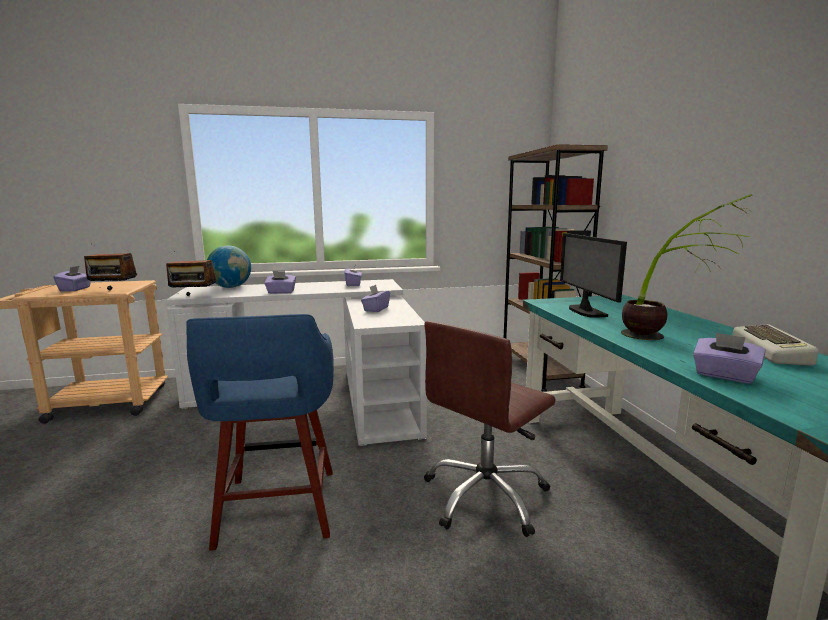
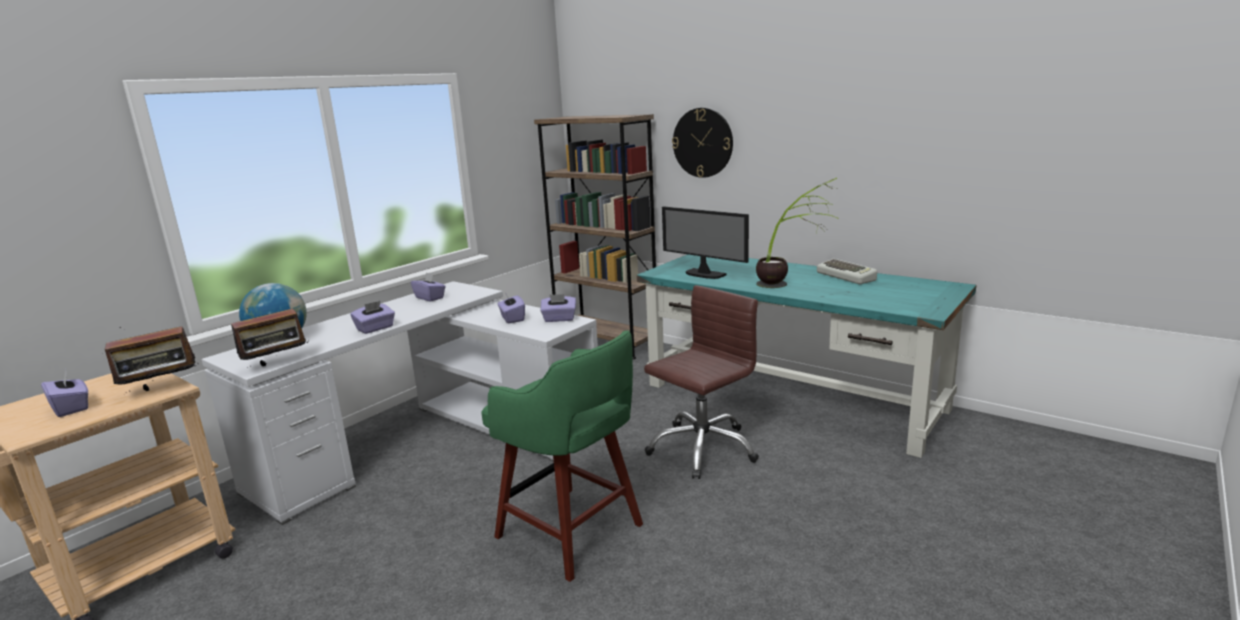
camera: 40 degrees left, 5 degrees up
blue stool [186,314,334,551] -> green stool [481,330,643,582]
brown office chair [424,321,556,537] -> brown office chair turned 135 degrees counterclockwise [644,285,759,479]
purple tissue box [693,332,765,384] -> purple tissue box moved to [540,294,576,322]
none -> wall clock [672,108,733,178]

